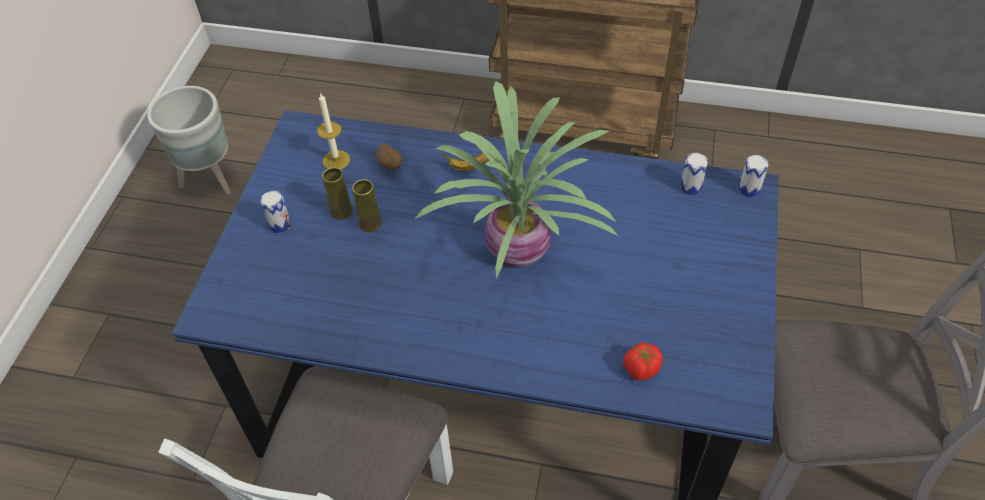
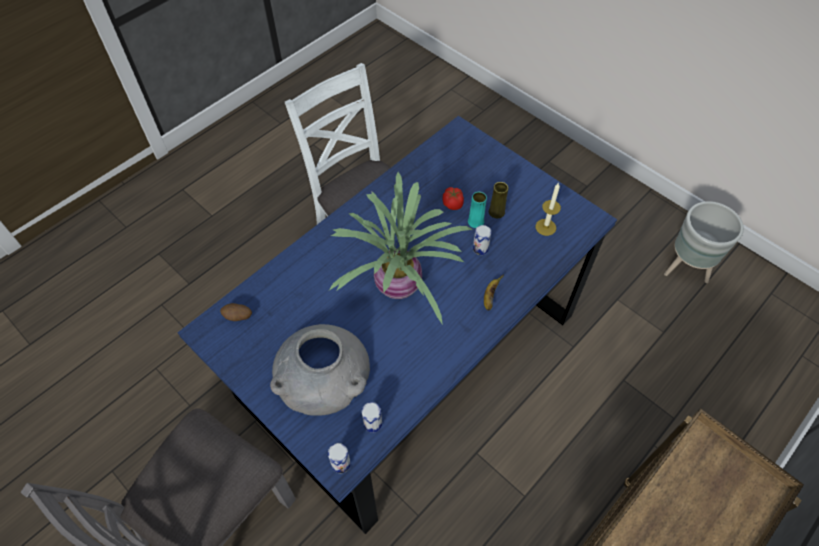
camera: 120 degrees right, 5 degrees up
can [260,191,291,233] -> can moved to [473,225,491,255]
yellow vase [352,179,382,232] -> turquoise vase [468,192,487,228]
potato [376,143,402,170] -> potato moved to [220,303,252,321]
tomato [623,342,663,381] -> tomato moved to [443,187,464,210]
none -> grey vase [270,324,370,416]

